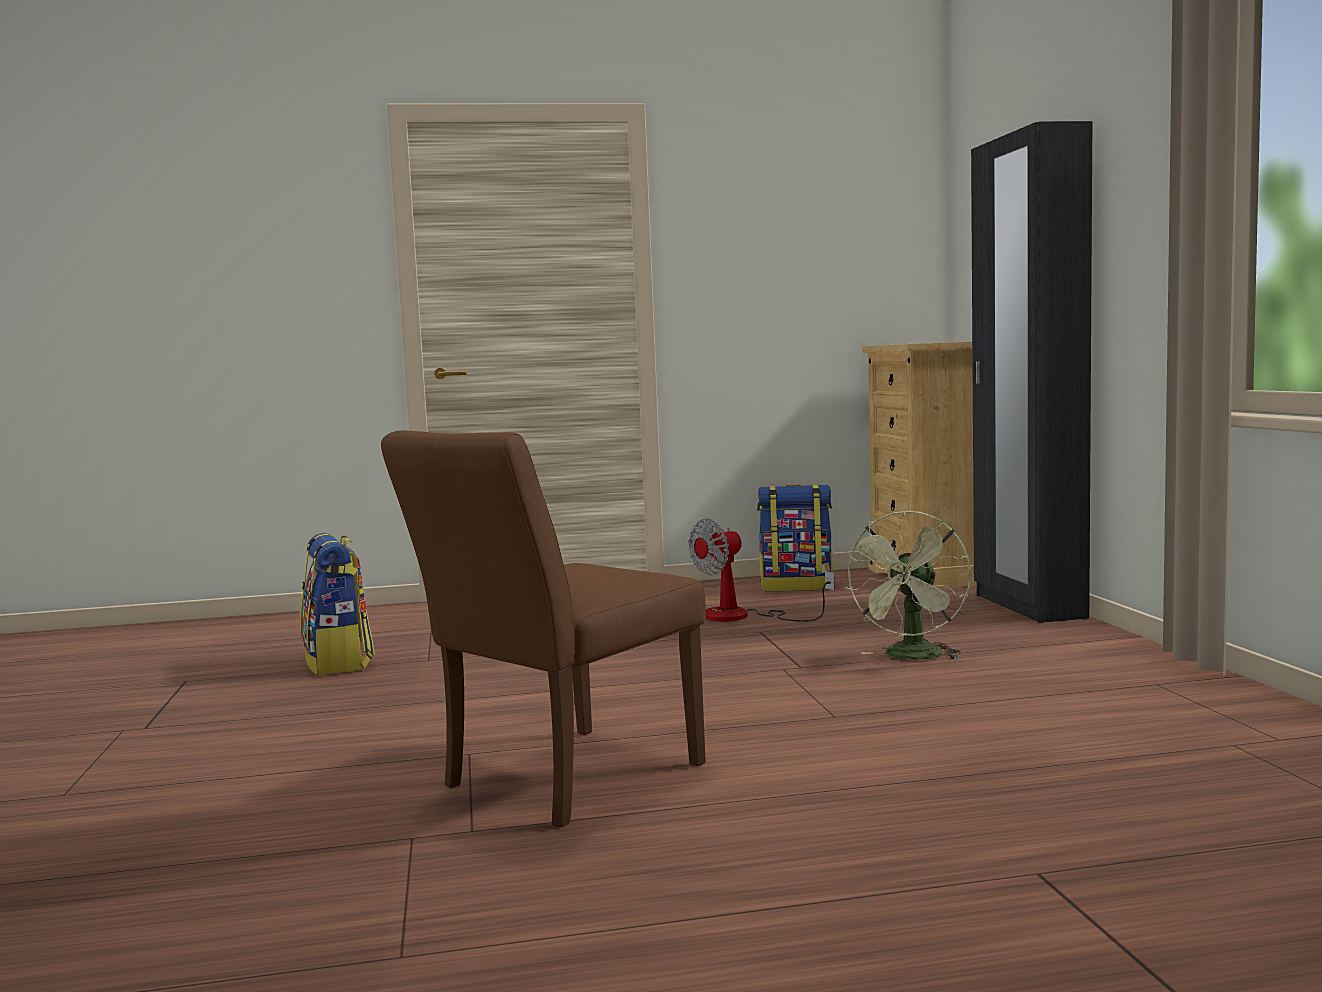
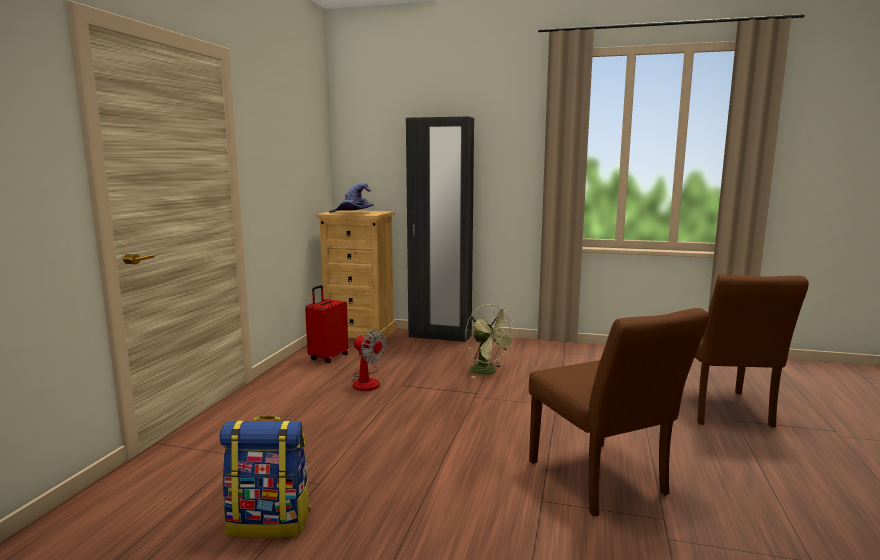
camera: 65 degrees left, 5 degrees up
fan [688,518,834,622] -> fan turned 45 degrees counterclockwise [351,329,386,391]
backpack [757,484,833,592] -> red suitcase [305,285,348,363]
none -> purple hat [329,182,374,213]
none -> brown chair [695,275,809,427]

